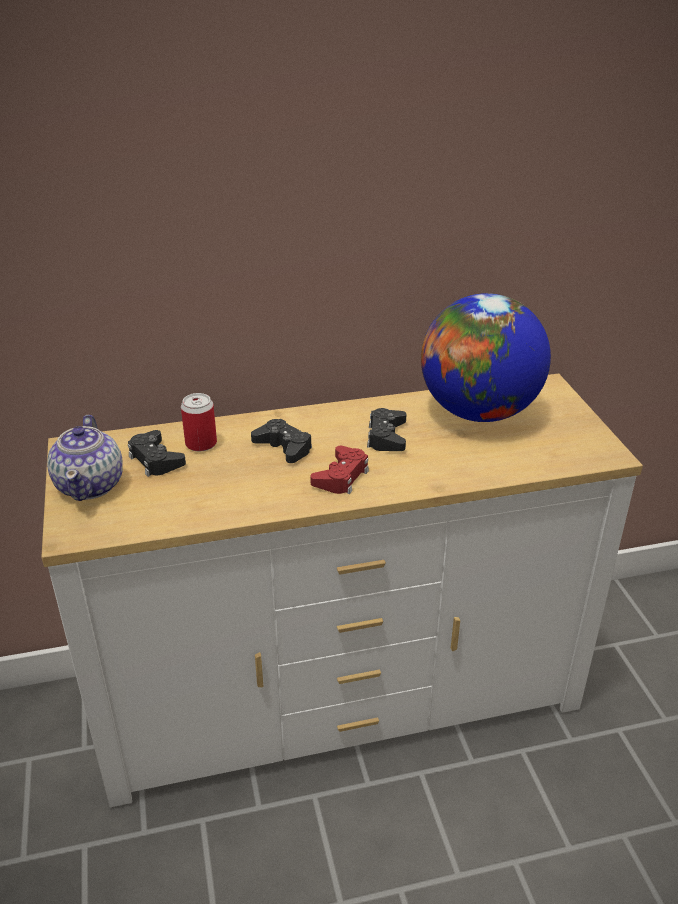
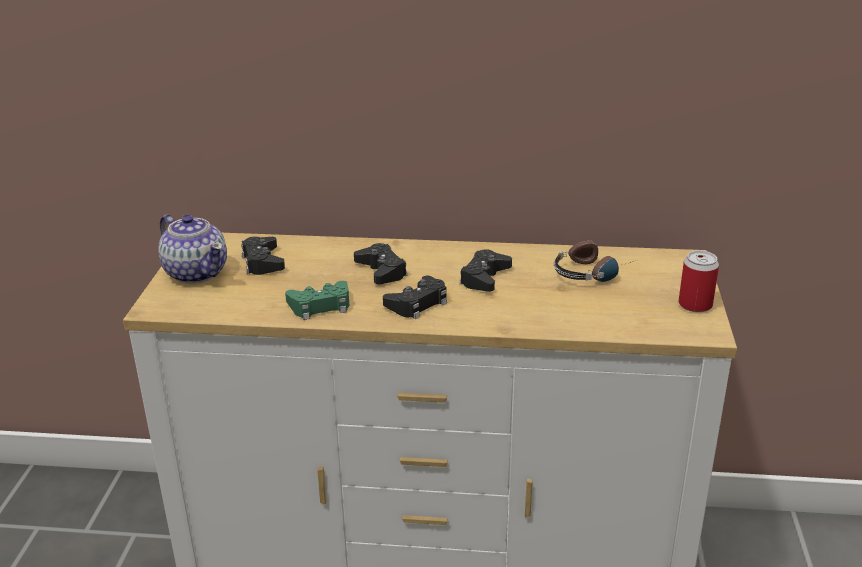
camera: 20 degrees right, 5 degrees down
teapot [47,415,123,501] -> teapot turned 60 degrees counterclockwise [159,214,227,284]
can [181,393,217,451] -> can moved to [679,250,719,312]
red game controller [310,446,369,494] -> black game controller [383,276,447,319]
globe [421,293,551,422] -> headphones [554,240,638,282]
none -> green game controller [285,281,349,320]

